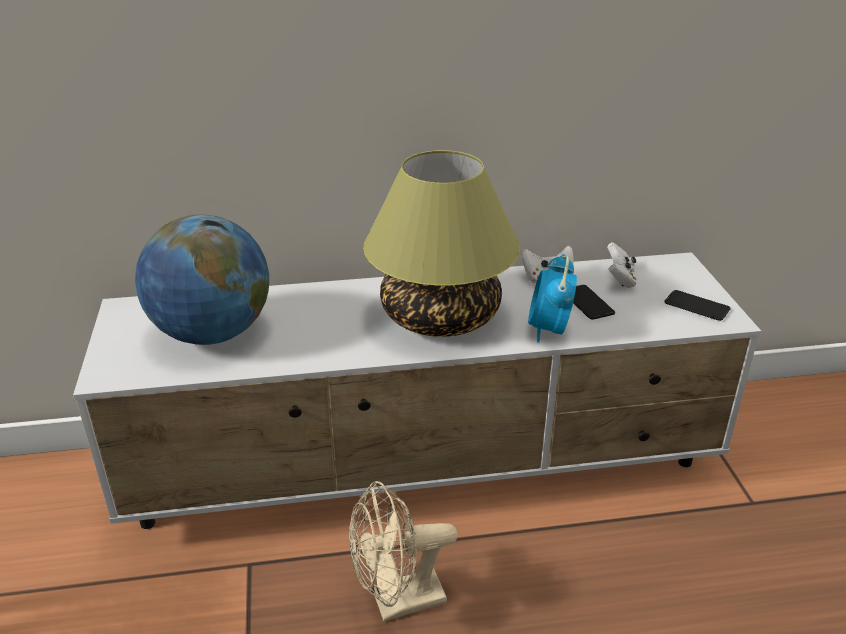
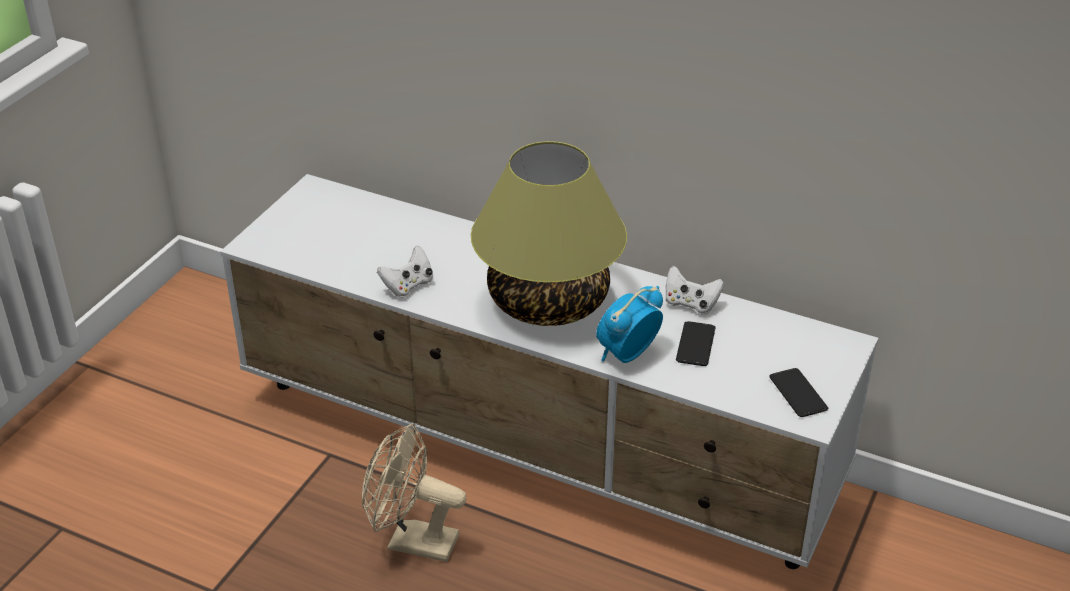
camera: 35 degrees right, 5 degrees up
globe [135,215,269,345] -> none
white game controller [607,242,636,288] -> white game controller moved to [377,245,433,298]

